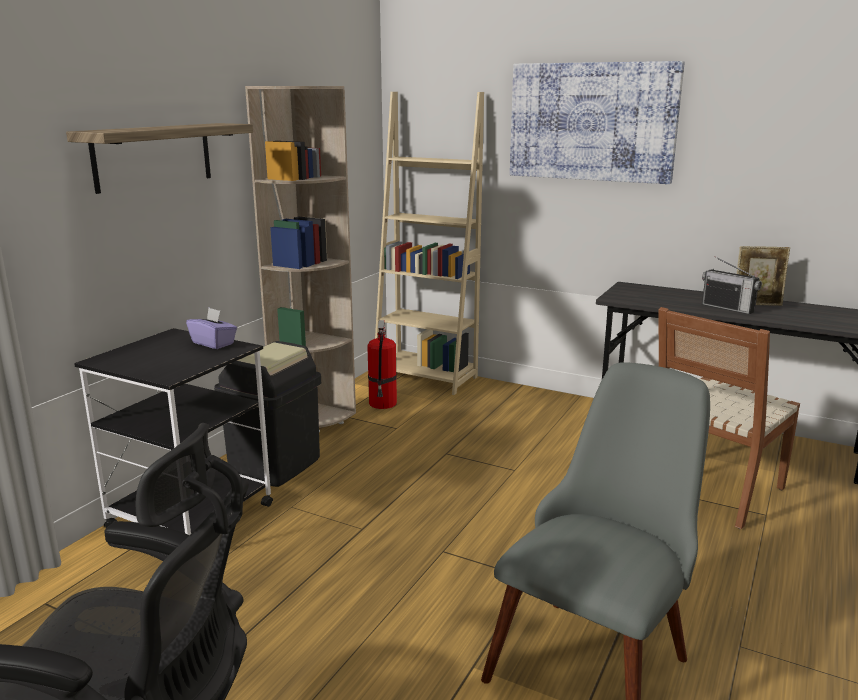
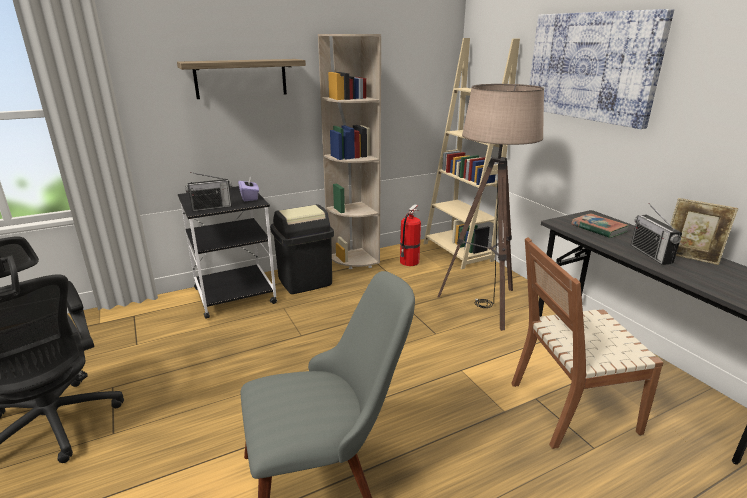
camera: 35 degrees right, 5 degrees up
none -> radio [185,172,232,211]
none -> floor lamp [437,84,544,331]
none -> book [572,213,629,238]

